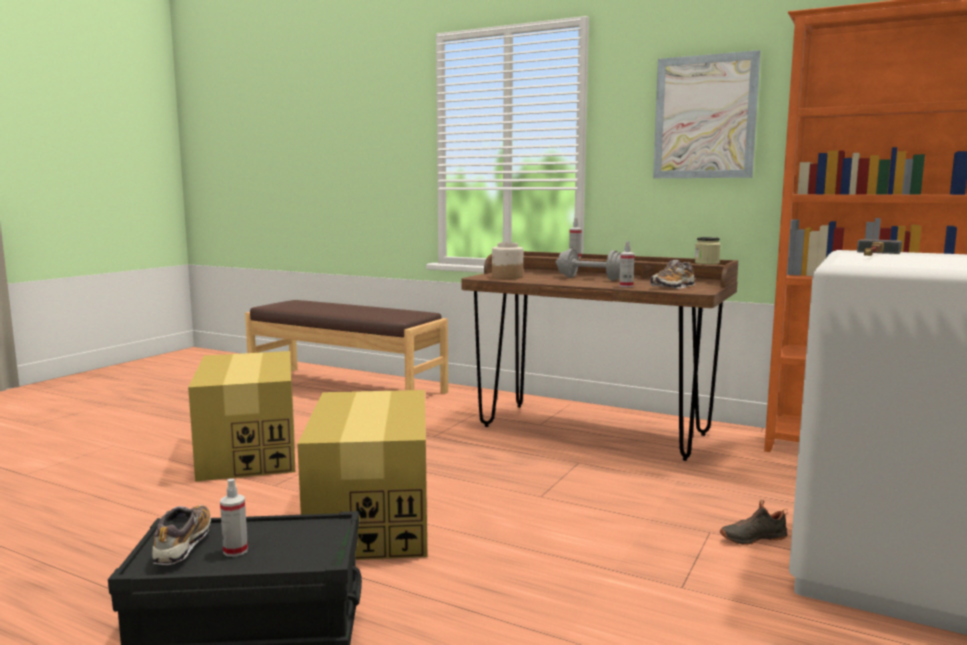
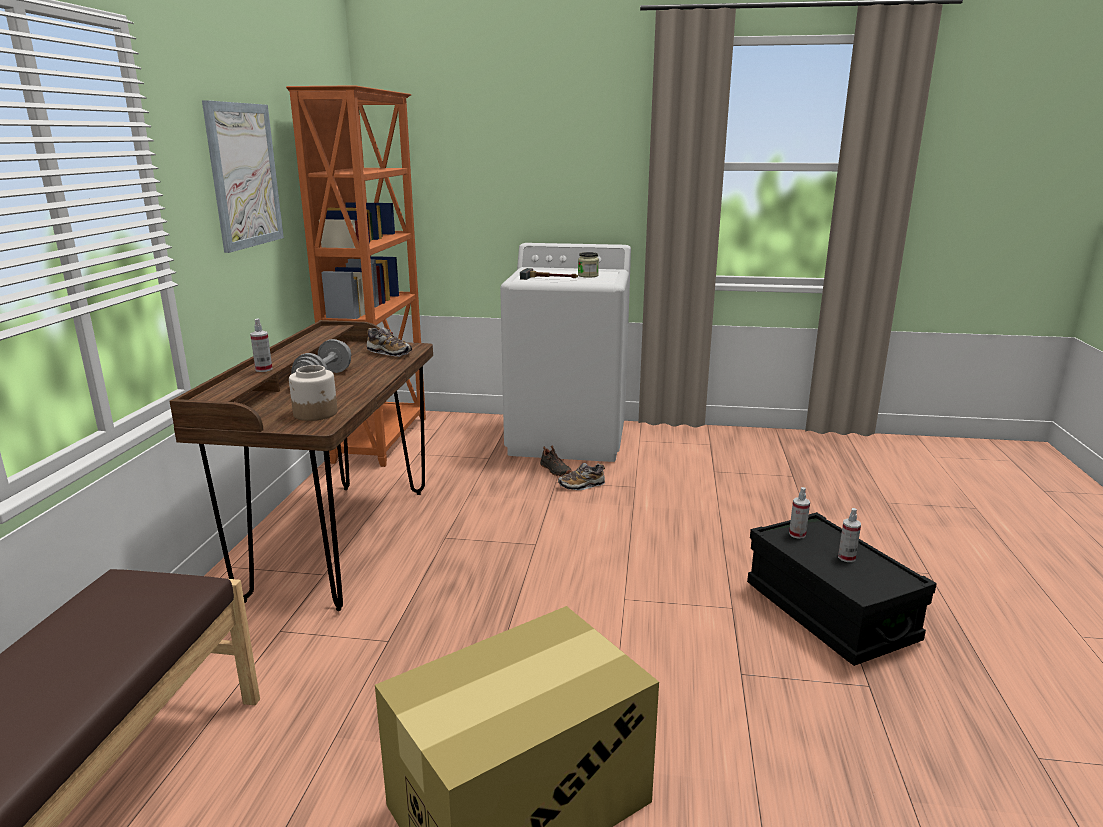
camera: 110 degrees left, 10 degrees up
shoe [152,505,211,565] -> shoe moved to [558,463,605,490]
cardboard box [297,390,427,560] -> none
spray bottle [619,241,634,287] -> spray bottle moved to [789,487,810,539]
jar [695,237,721,265] -> jar moved to [578,252,599,278]

